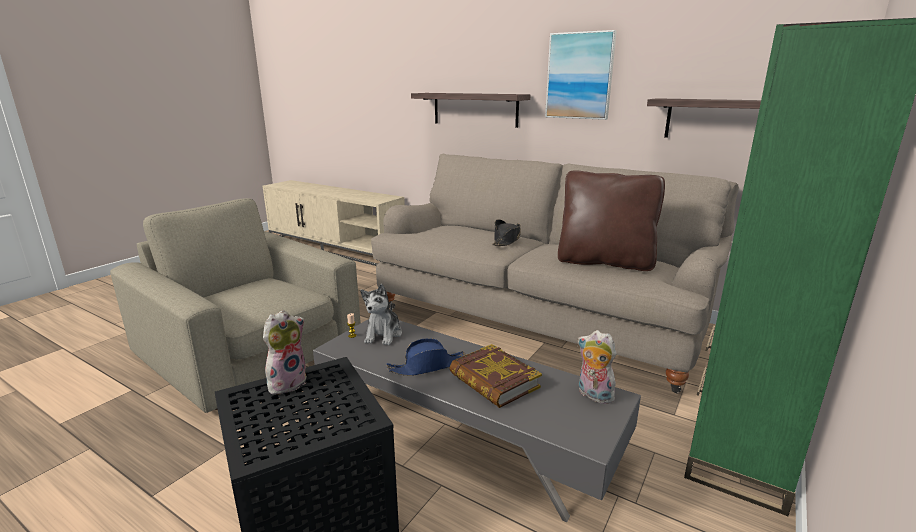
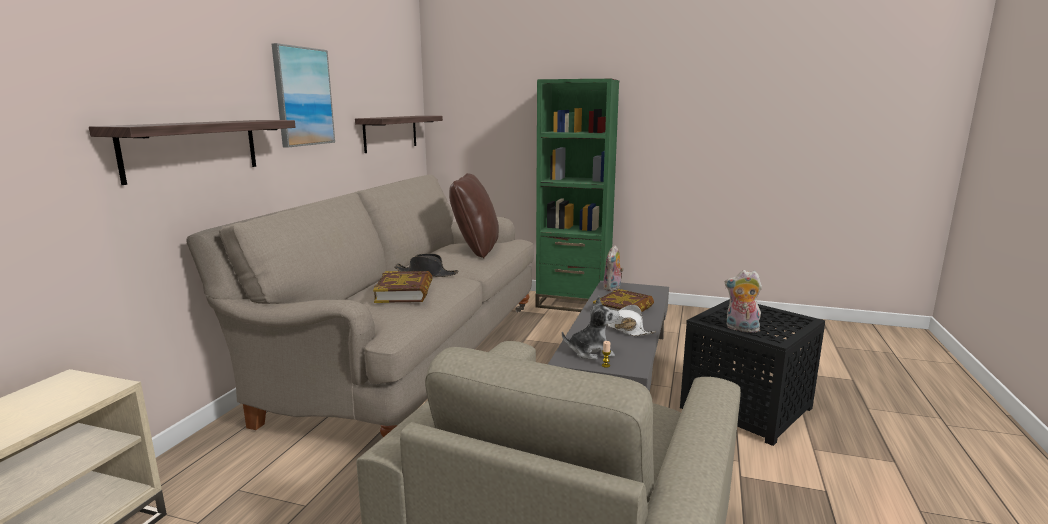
camera: 105 degrees left, 5 degrees down
blue hat [386,338,466,376] -> white hat [607,305,656,336]
none -> book [373,271,432,303]

